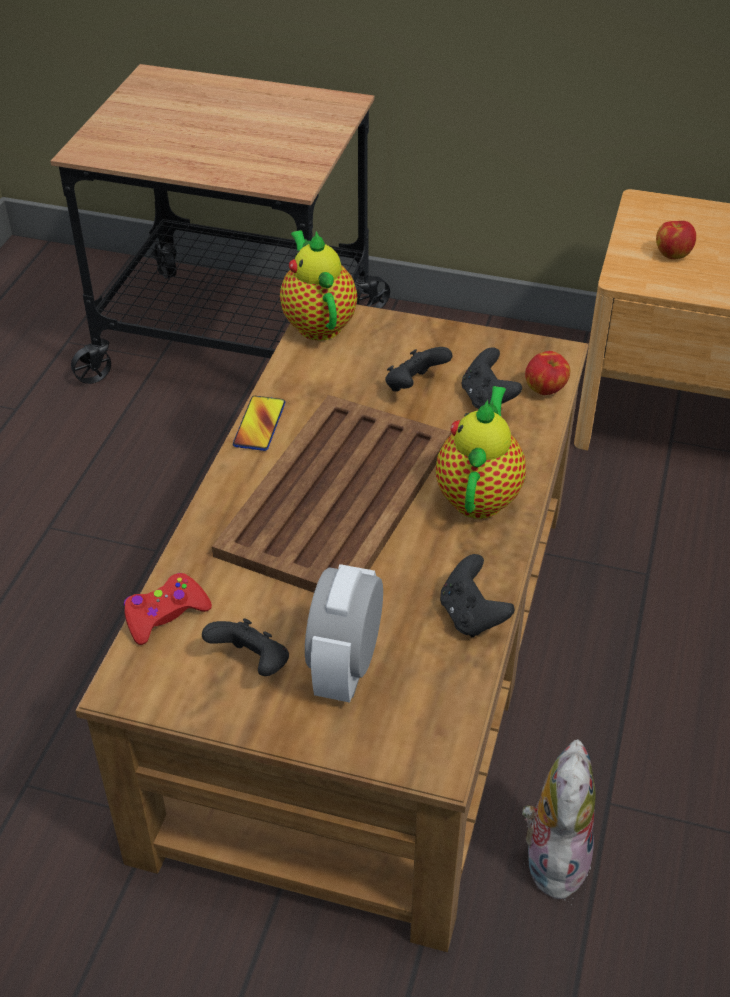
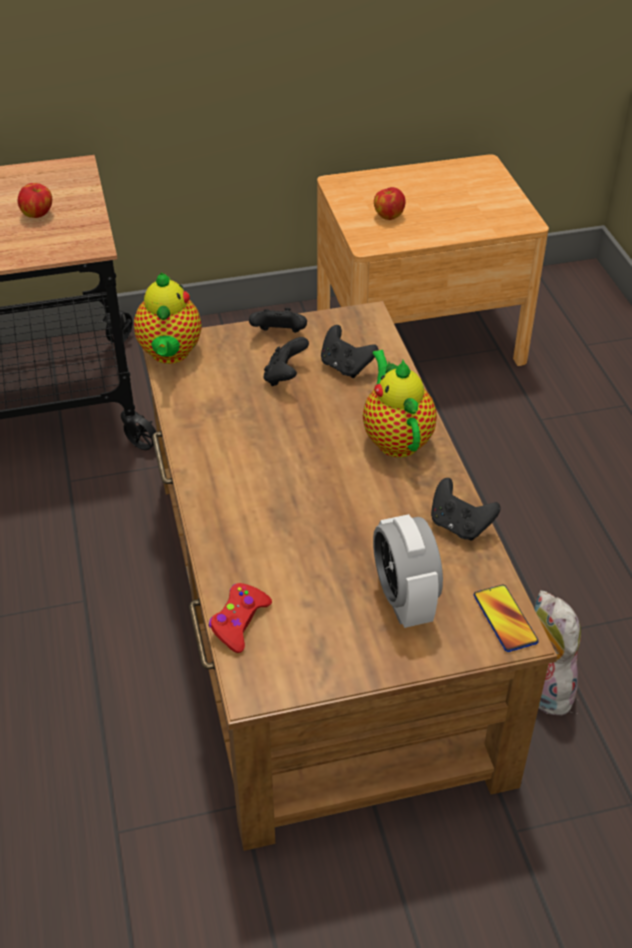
camera: 30 degrees left, 0 degrees up
black game controller [202,618,289,676] -> black game controller moved to [249,308,307,333]
brown tray [212,395,451,593] -> none
phone [233,396,285,451] -> phone moved to [474,585,539,652]
teapot [280,230,357,341] -> teapot turned 135 degrees counterclockwise [134,273,201,364]
apple [525,351,570,395] -> apple moved to [18,183,52,218]

